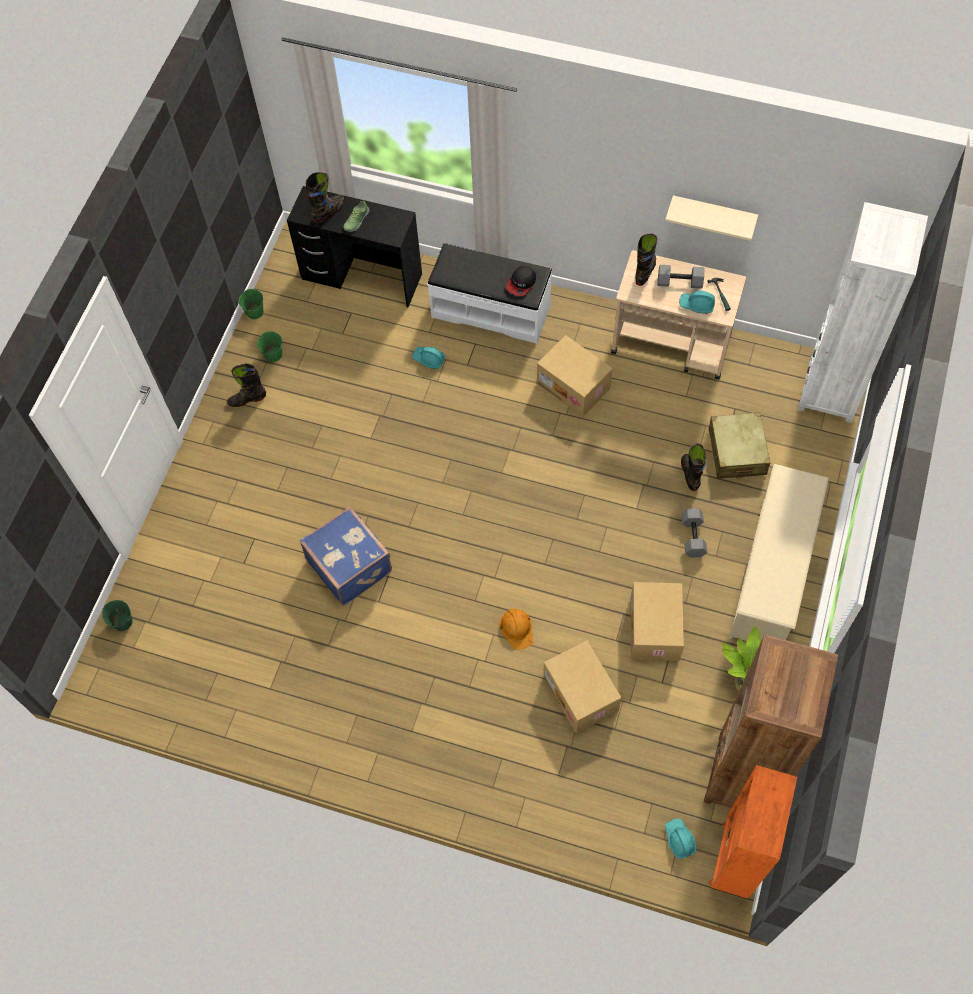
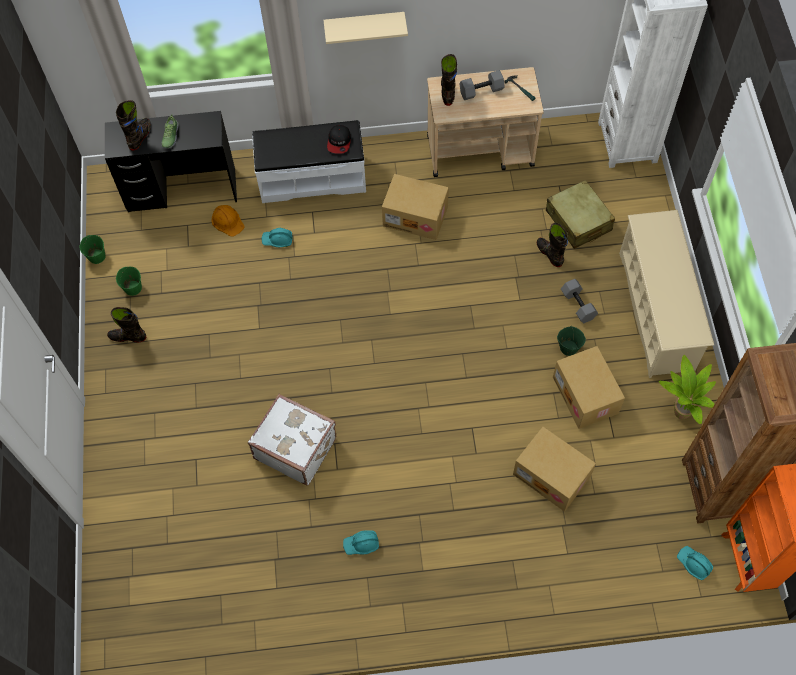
camera: 25 degrees left, 0 degrees up
green bucket [102,600,133,631] -> green bucket moved to [557,326,586,356]
black boot [227,364,266,407] -> black boot turned 45 degrees clockwise [107,307,146,343]
blue suitcase [300,506,392,605] -> white suitcase [248,394,336,486]
orange hard hat [499,609,533,650] -> orange hard hat moved to [211,205,244,236]
beige shelf [665,195,758,241] -> beige shelf moved to [323,12,408,44]
turquoise hard hat [679,291,715,314] -> turquoise hard hat moved to [343,530,379,555]

